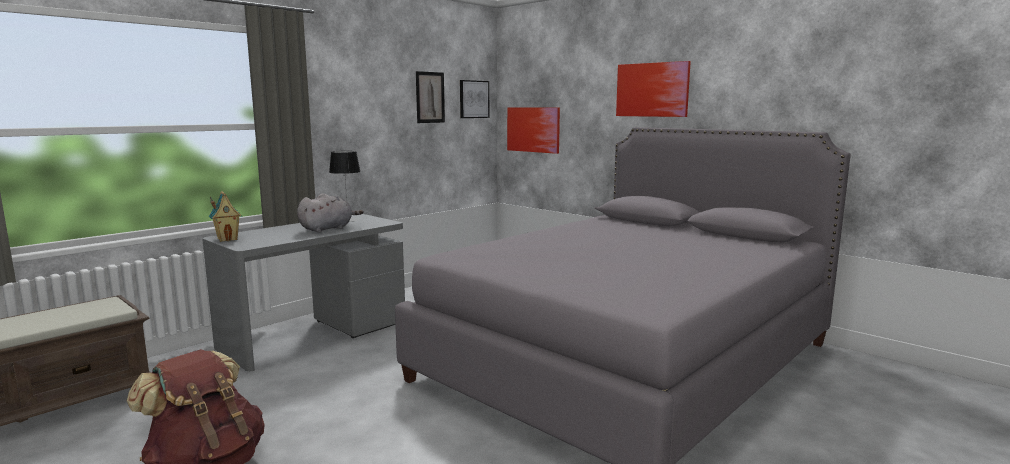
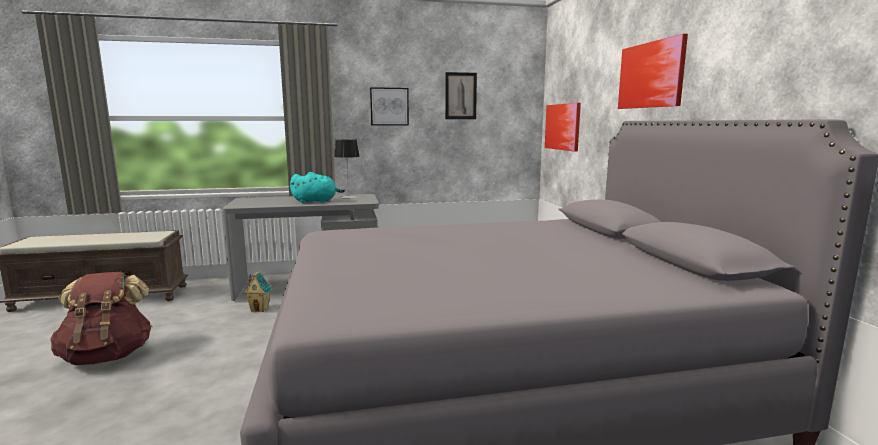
camera: 35 degrees right, 0 degrees up
toy house [209,191,241,242] -> toy house moved to [244,270,273,312]
grey plush toy [297,193,364,233] -> turquoise plush toy [290,172,345,203]
picture [460,80,489,118] -> picture moved to [370,87,409,126]

